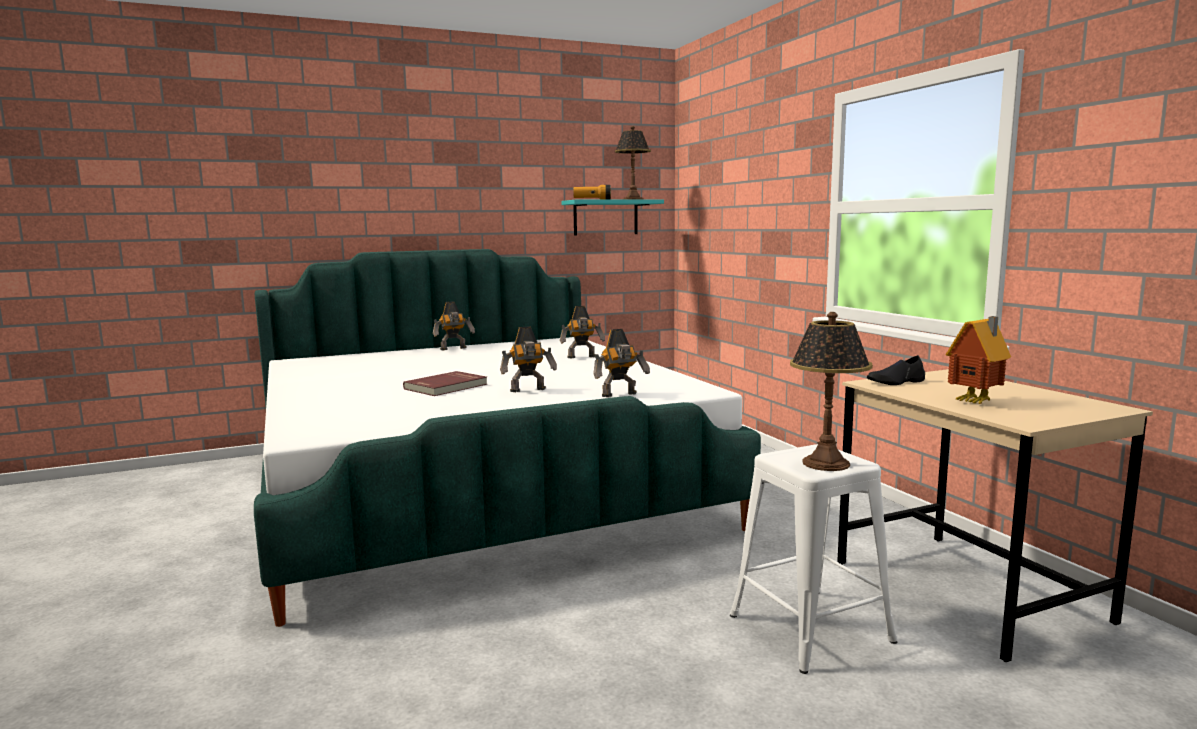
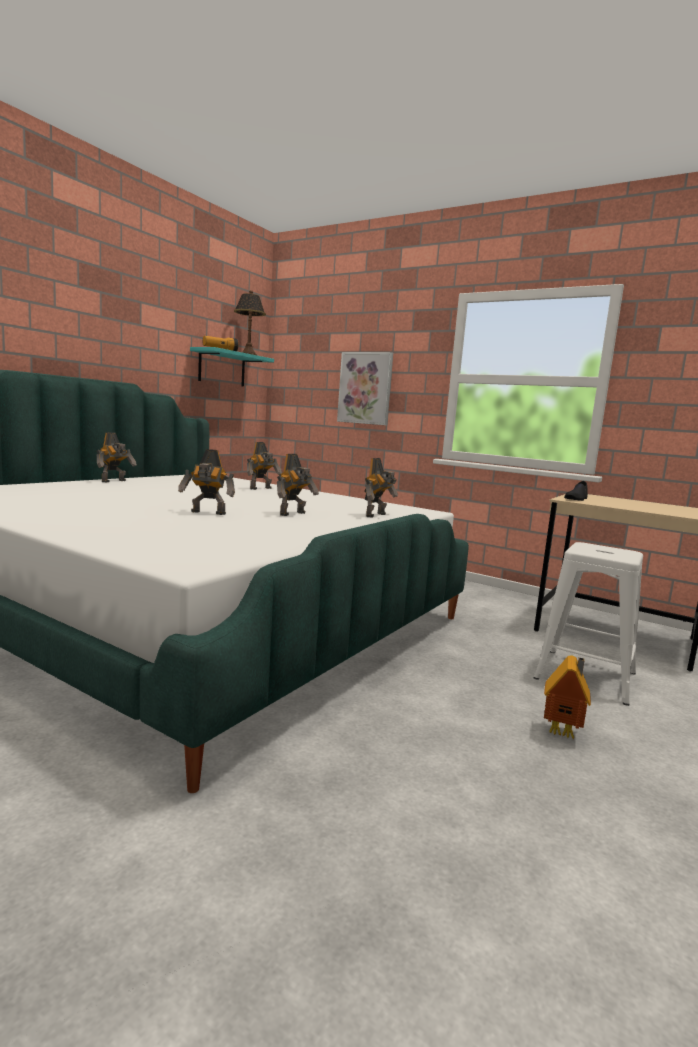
camera: 35 degrees left, 0 degrees up
red book [403,371,488,396] -> toy robot [178,449,235,515]
table lamp [790,312,873,471] -> none
toy house [945,316,1011,404] -> toy house moved to [544,655,591,739]
none -> picture [337,352,393,425]

